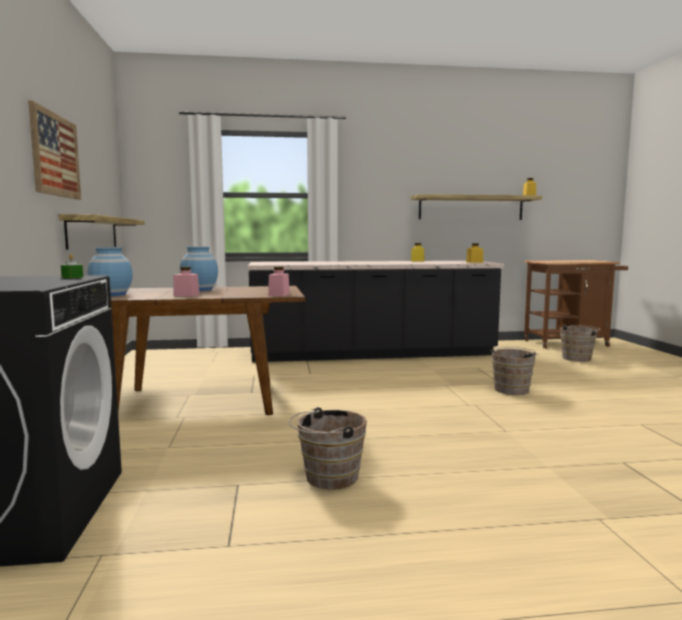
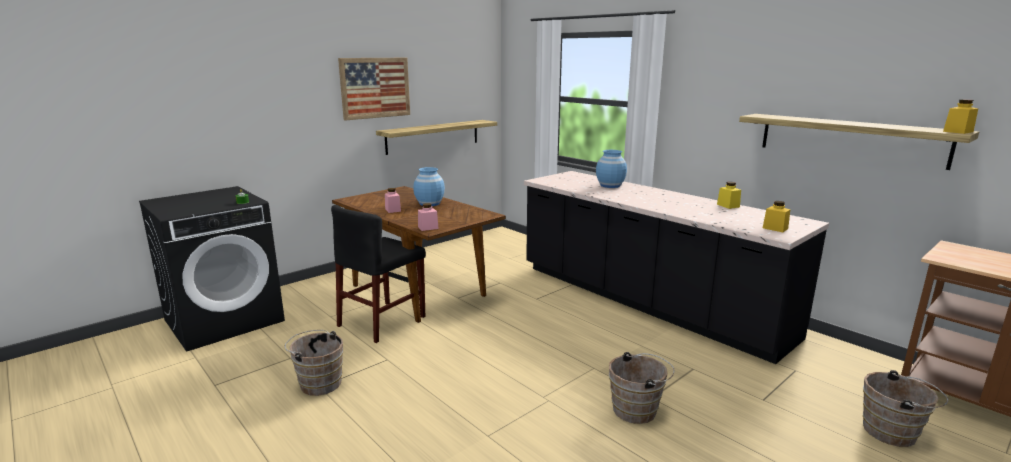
camera: 55 degrees right, 10 degrees up
blue vase [88,248,133,296] -> blue vase moved to [596,150,627,188]
none -> black chair [331,205,426,343]

